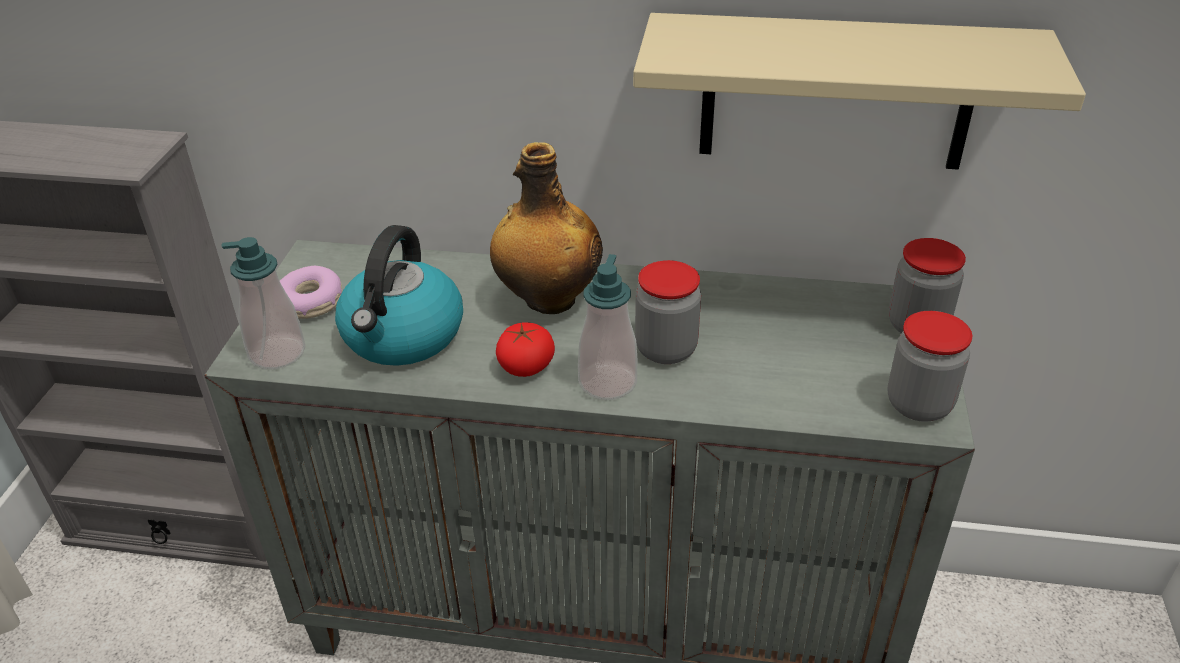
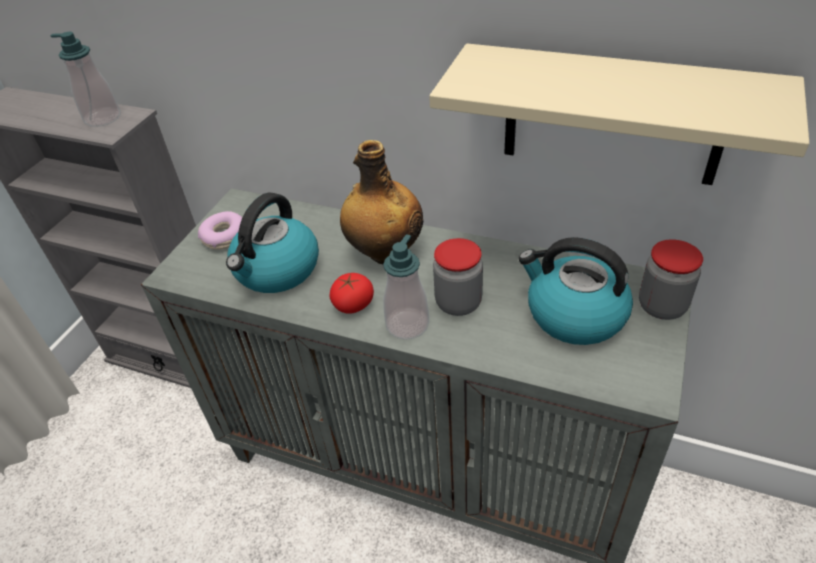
camera: 15 degrees right, 5 degrees up
soap dispenser [221,237,305,369] -> soap dispenser moved to [50,32,121,127]
jar [887,311,972,422] -> none
none -> kettle [518,237,633,345]

